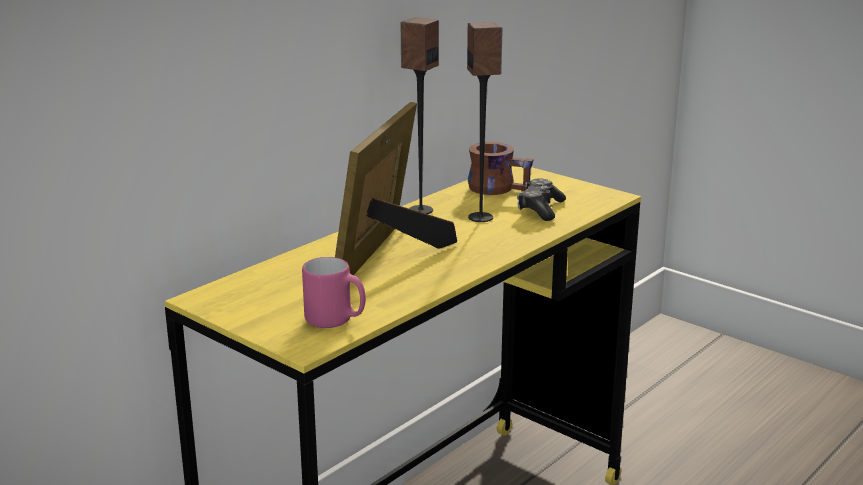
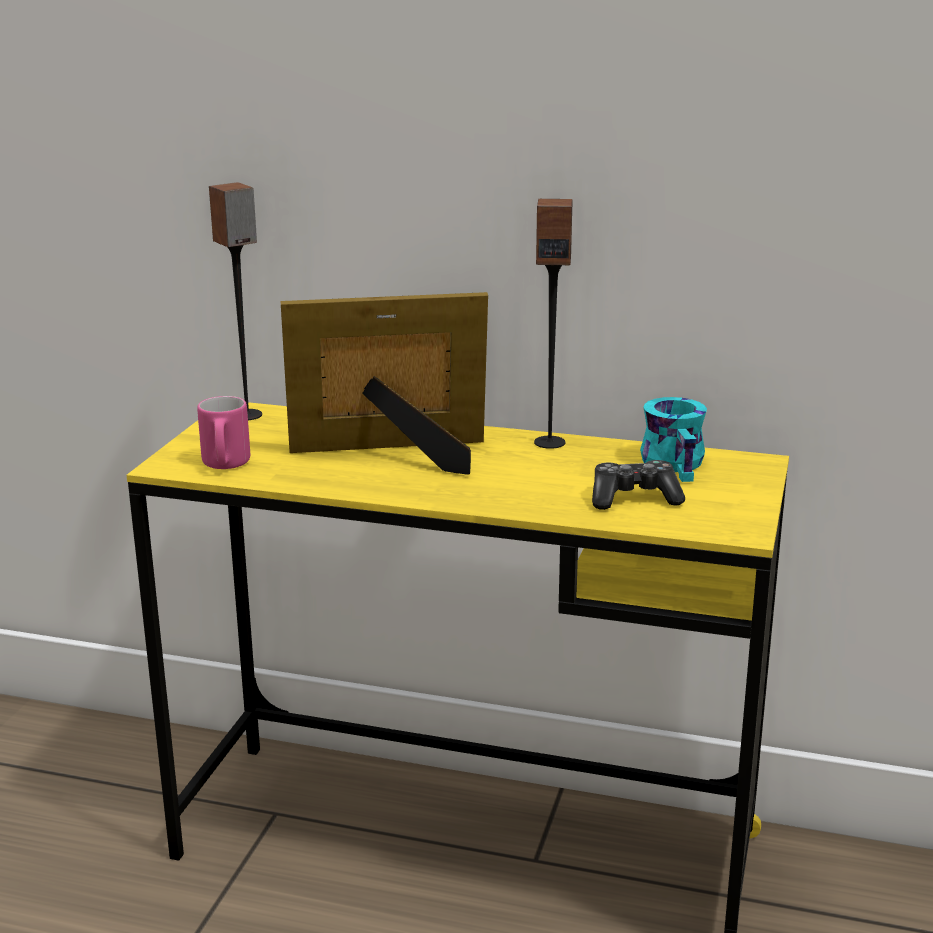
camera: 65 degrees right, 0 degrees up
speaker [467,22,503,222] -> speaker moved to [209,182,262,420]
brown mug [468,142,534,195] -> turquoise mug [640,397,707,482]

